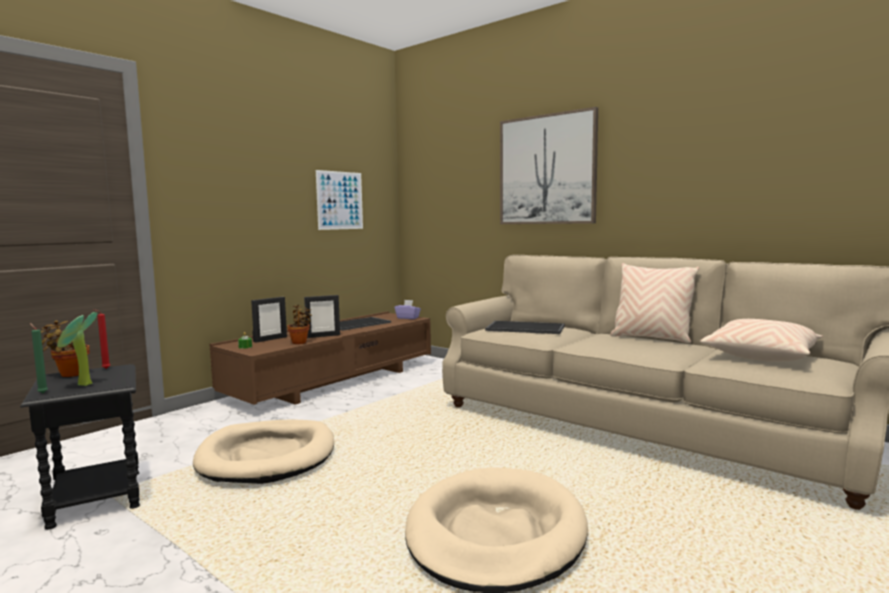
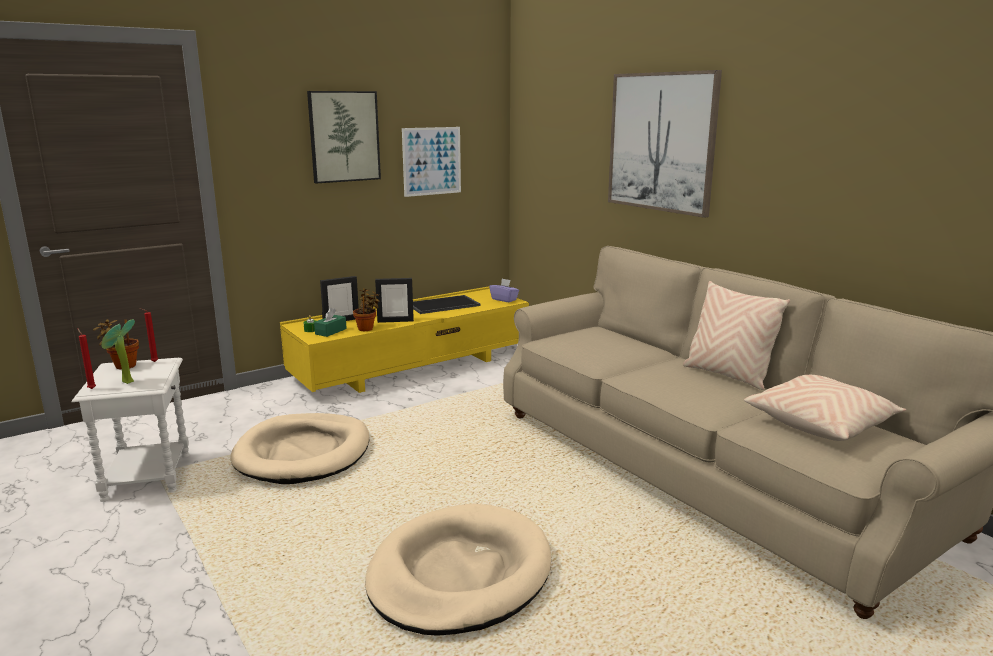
camera: 15 degrees right, 10 degrees up
black side table [20,364,140,530] -> white side table [72,358,190,502]
green candle [30,323,48,393] -> red candle [78,329,96,389]
brown tv stand [210,311,431,405] -> yellow tv stand [280,286,529,393]
tray [485,321,565,334] -> none
none -> picture [307,91,381,183]
none -> green tissue box [314,307,347,337]

